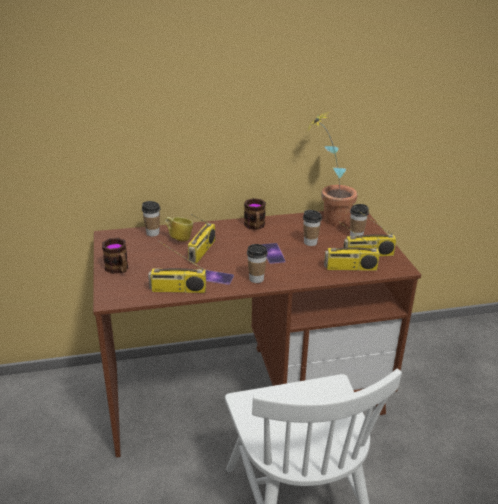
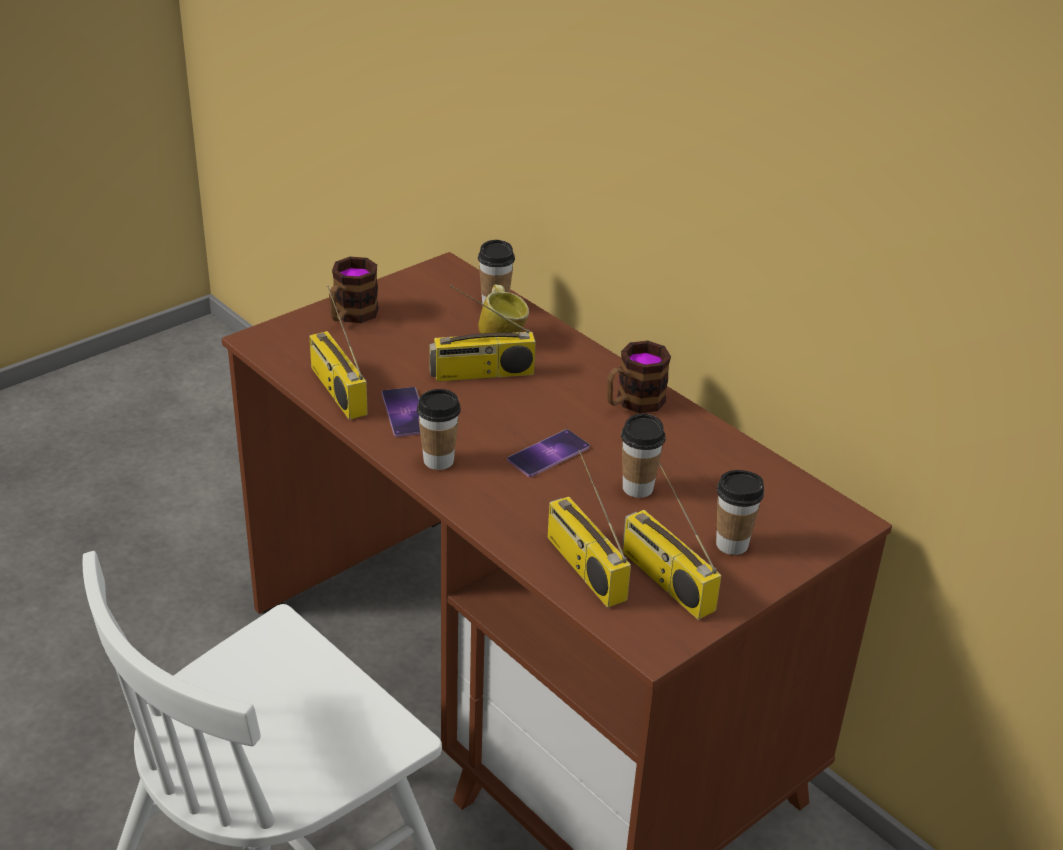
camera: 60 degrees right, 5 degrees up
potted plant [307,111,358,226] -> none

